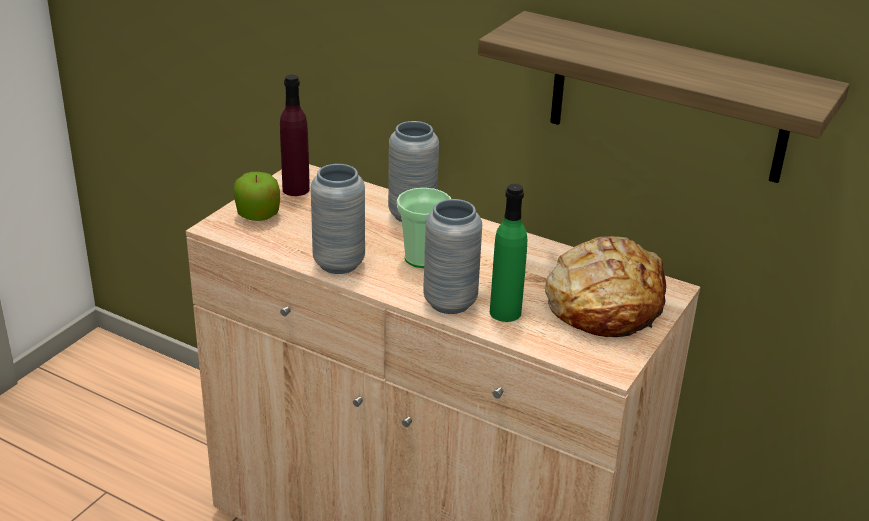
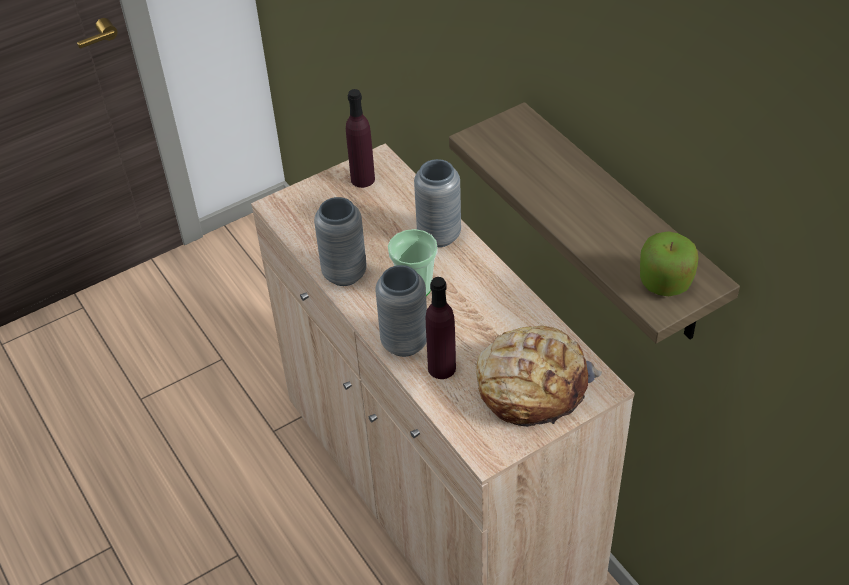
camera: 30 degrees right, 15 degrees up
apple [233,172,280,221] -> apple moved to [640,231,698,296]
green bottle [490,184,527,322] -> purple bottle [426,277,456,379]

